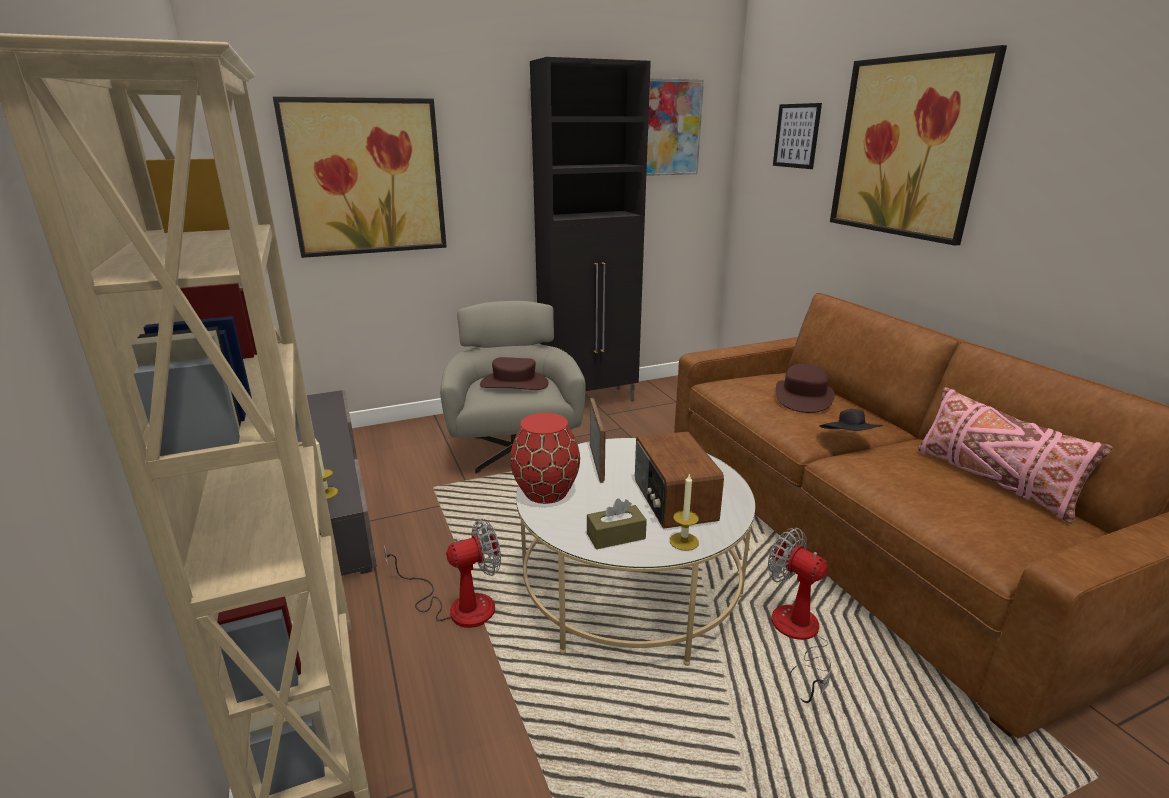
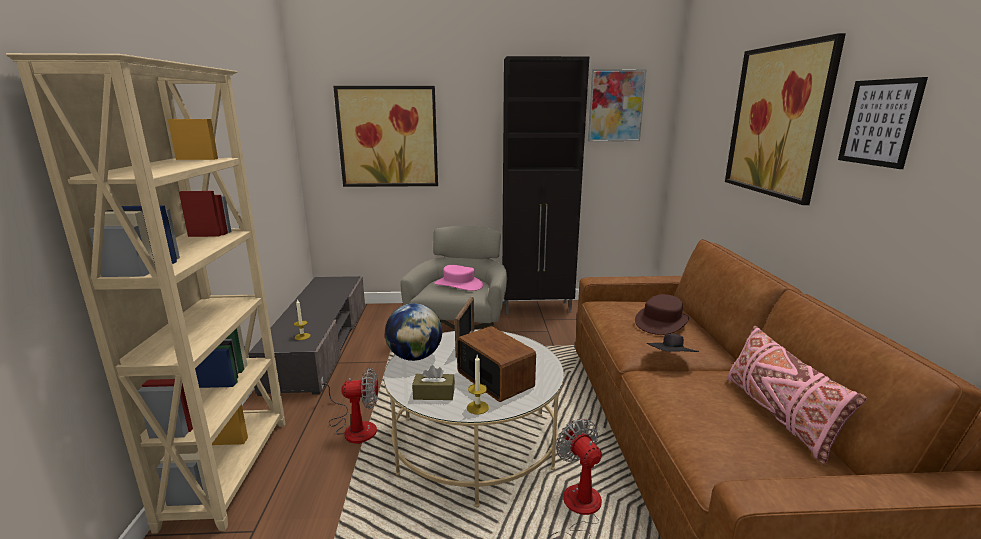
camera: 20 degrees right, 5 degrees down
brown hat [480,357,549,390] -> pink hat [435,265,483,291]
red vase [510,413,580,504] -> globe [385,303,442,361]
radio [635,432,724,528] -> radio turned 135 degrees clockwise [457,326,536,402]
picture [773,103,822,169] -> picture moved to [838,77,928,169]

